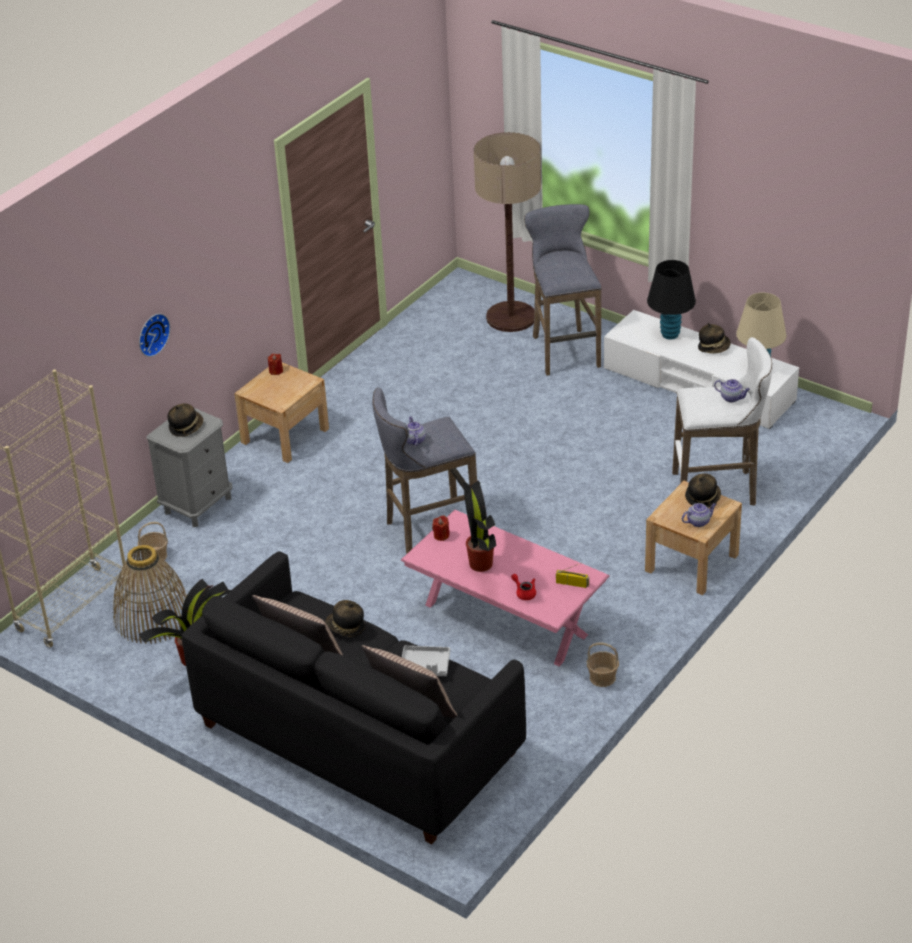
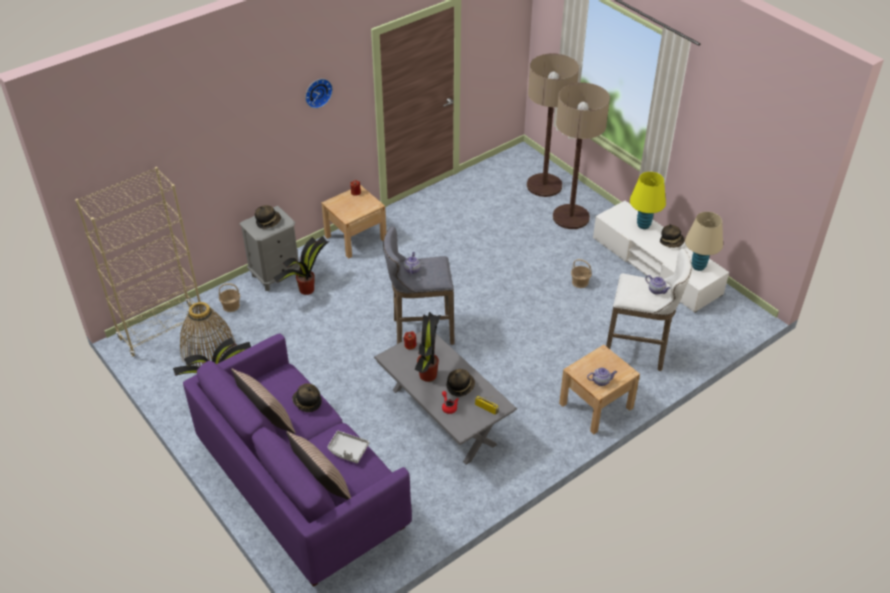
camera: 15 degrees right, 5 degrees up
wall clock [139,314,170,357] -> wall clock moved to [305,79,333,108]
black sofa [181,551,526,844] -> purple sofa [183,333,412,587]
pink coffee table [401,510,610,666] -> grey coffee table [374,331,517,465]
grey stool [524,204,602,376] -> floor lamp [553,83,610,229]
basket [587,643,619,687] -> basket moved to [571,259,592,288]
black table lamp [647,260,696,340] -> yellow table lamp [630,172,666,229]
hat [685,473,721,508] -> hat moved to [447,369,475,397]
none -> potted plant [273,236,330,295]

